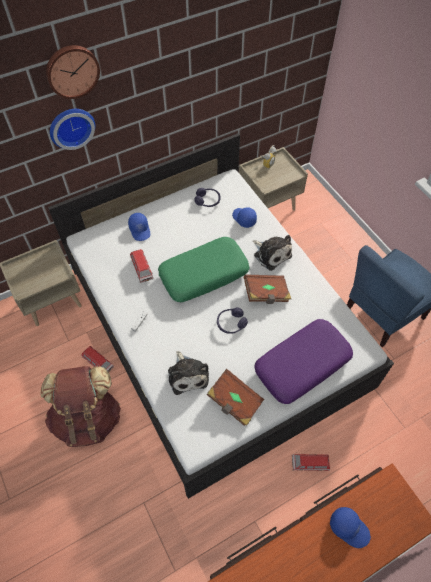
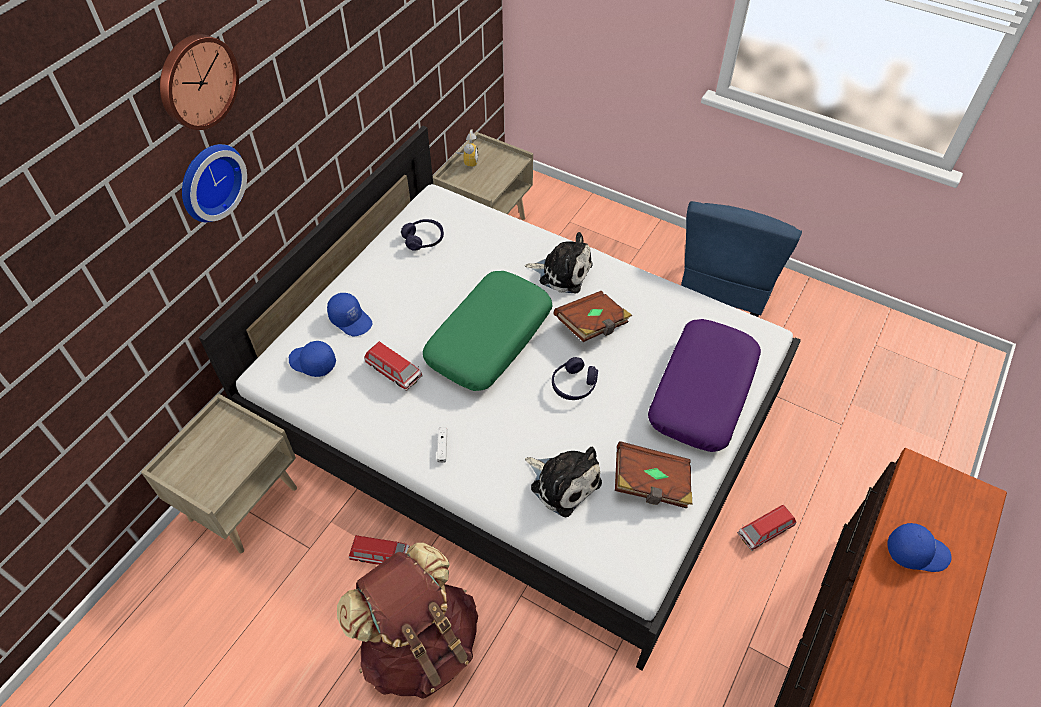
camera: 30 degrees left, 5 degrees down
blue cap [232,207,257,228] -> blue cap moved to [289,341,336,377]

